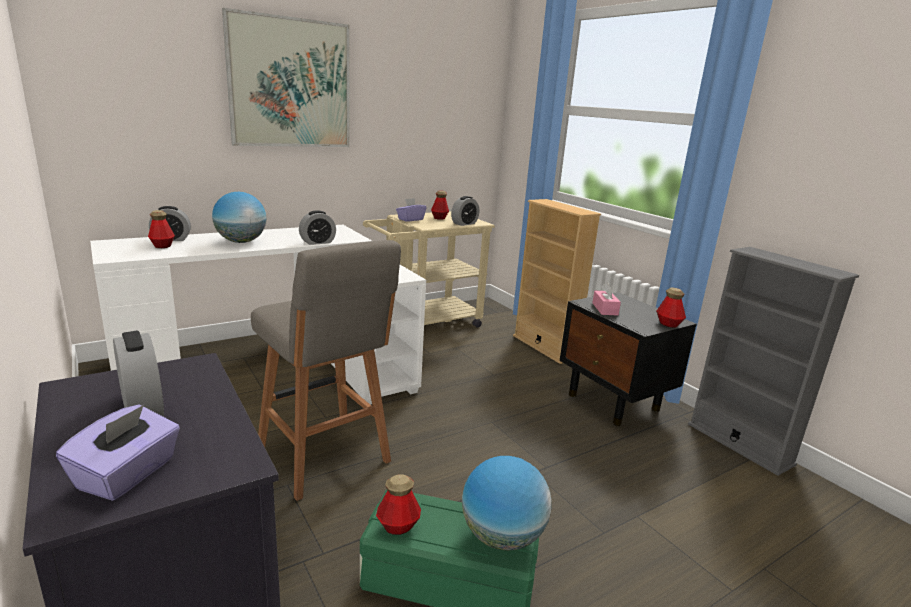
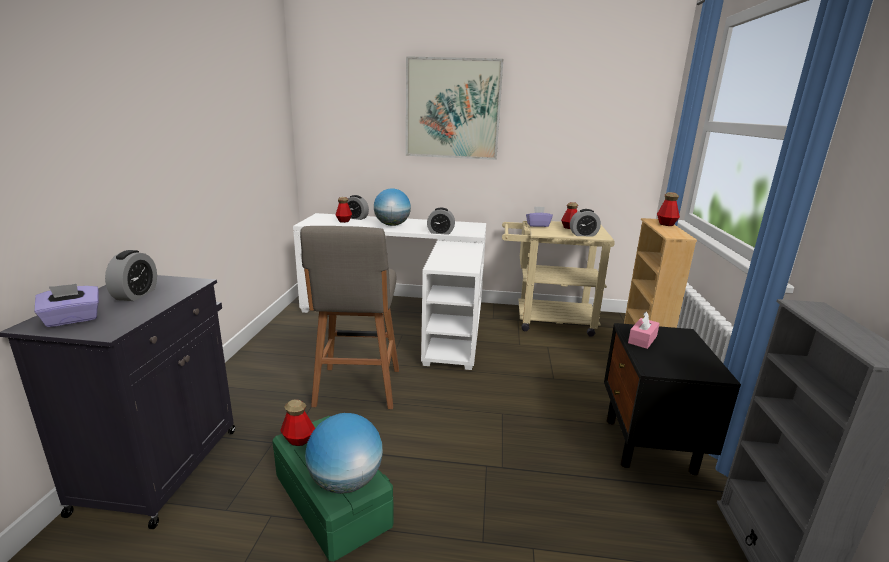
camera: 40 degrees right, 0 degrees up
bottle [656,288,686,328] -> bottle moved to [657,192,680,226]

